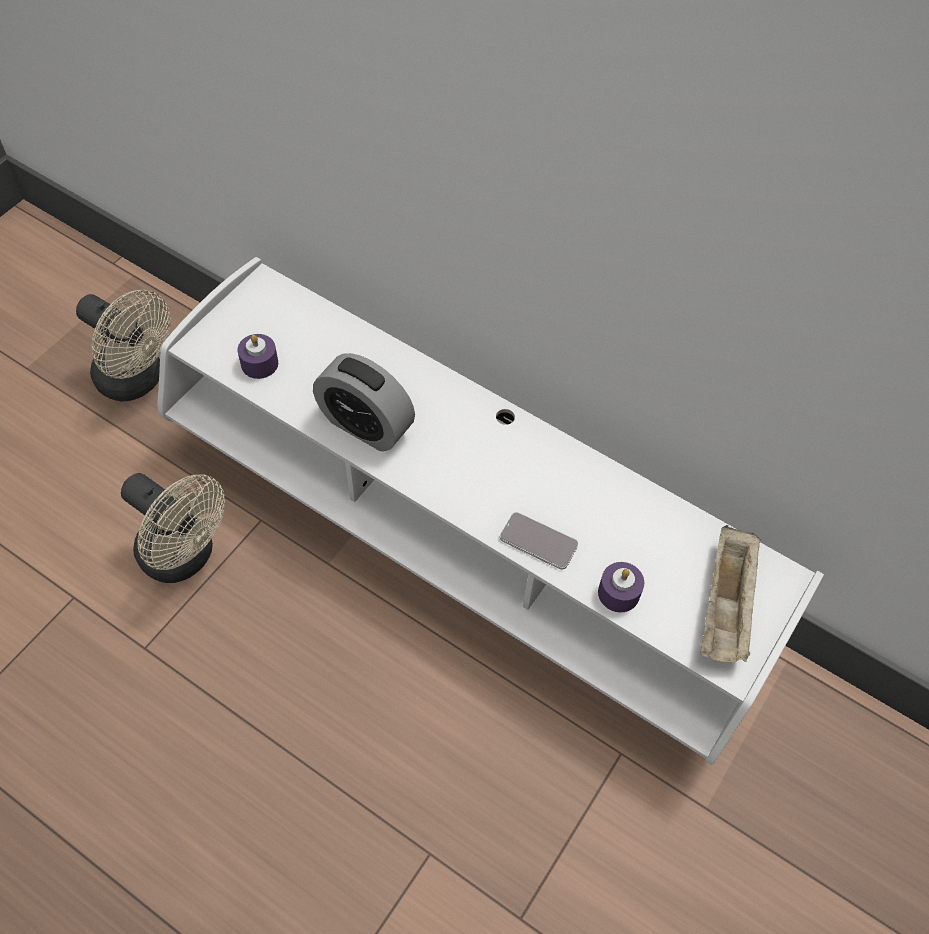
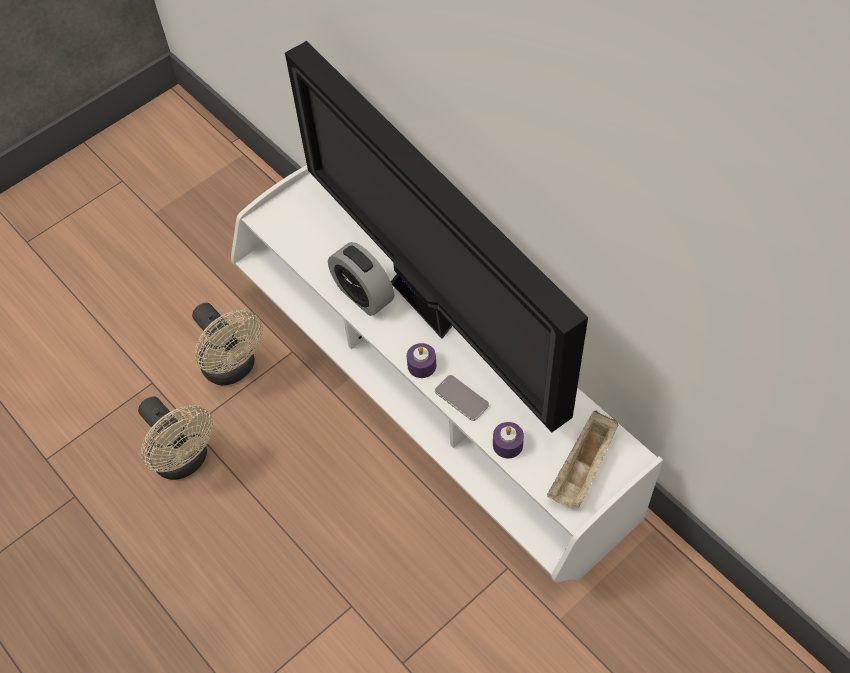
camera: 20 degrees right, 0 degrees up
beige fan [76,290,171,402] -> beige fan moved to [138,396,213,480]
purple candle [237,334,278,379] -> purple candle moved to [407,343,436,378]
none -> television [285,41,588,432]

